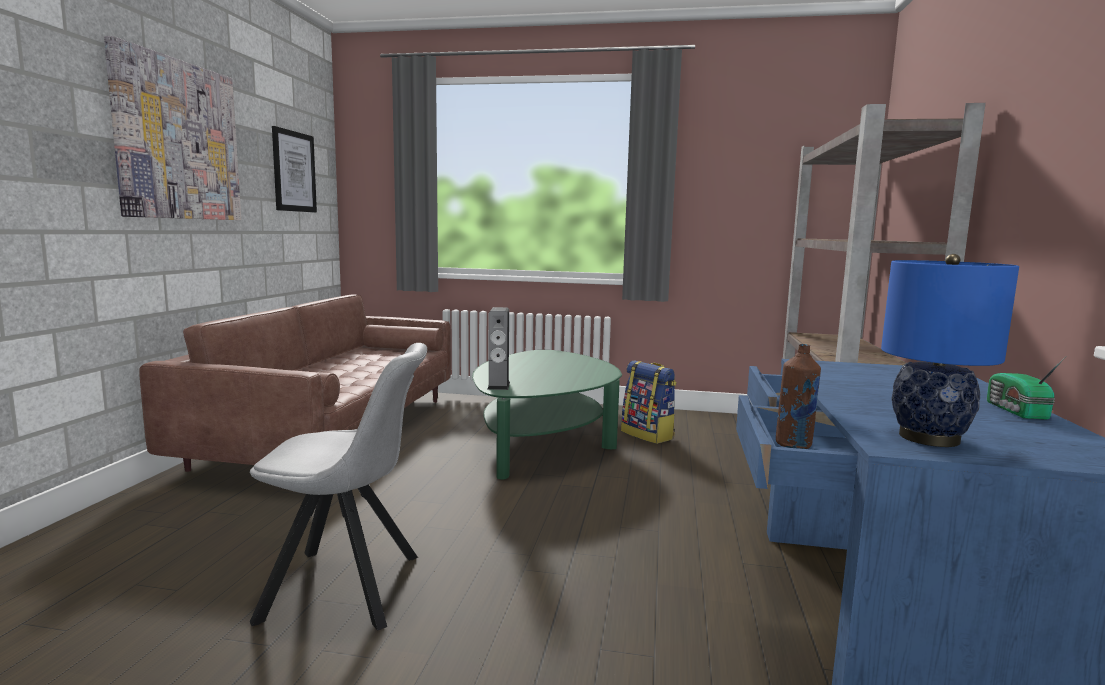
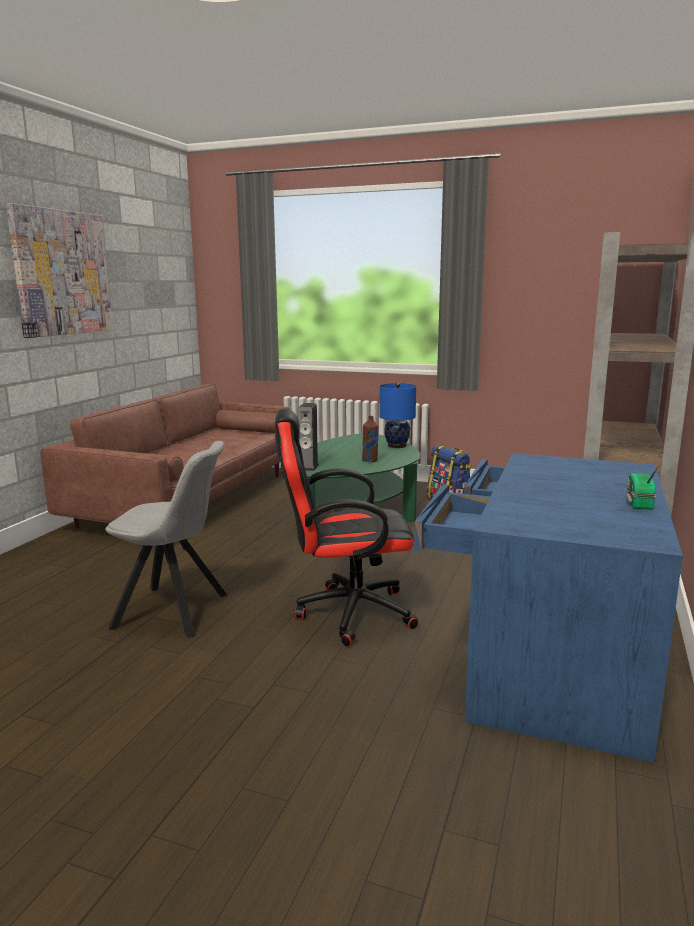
camera: 10 degrees right, 5 degrees up
picture [272,126,317,213] -> none
brown bottle [776,344,821,449] -> brown bottle moved to [362,416,379,462]
blue table lamp [881,254,1019,447] -> blue table lamp moved to [379,383,416,448]
none -> black office chair [275,409,418,646]

